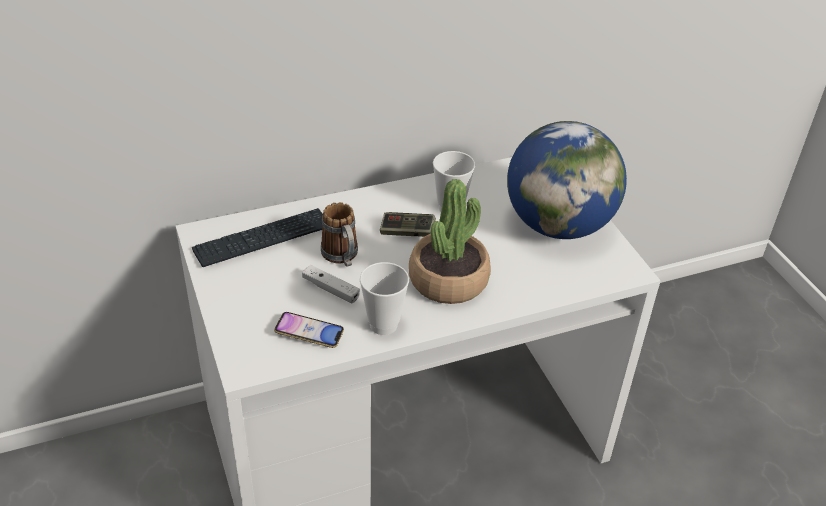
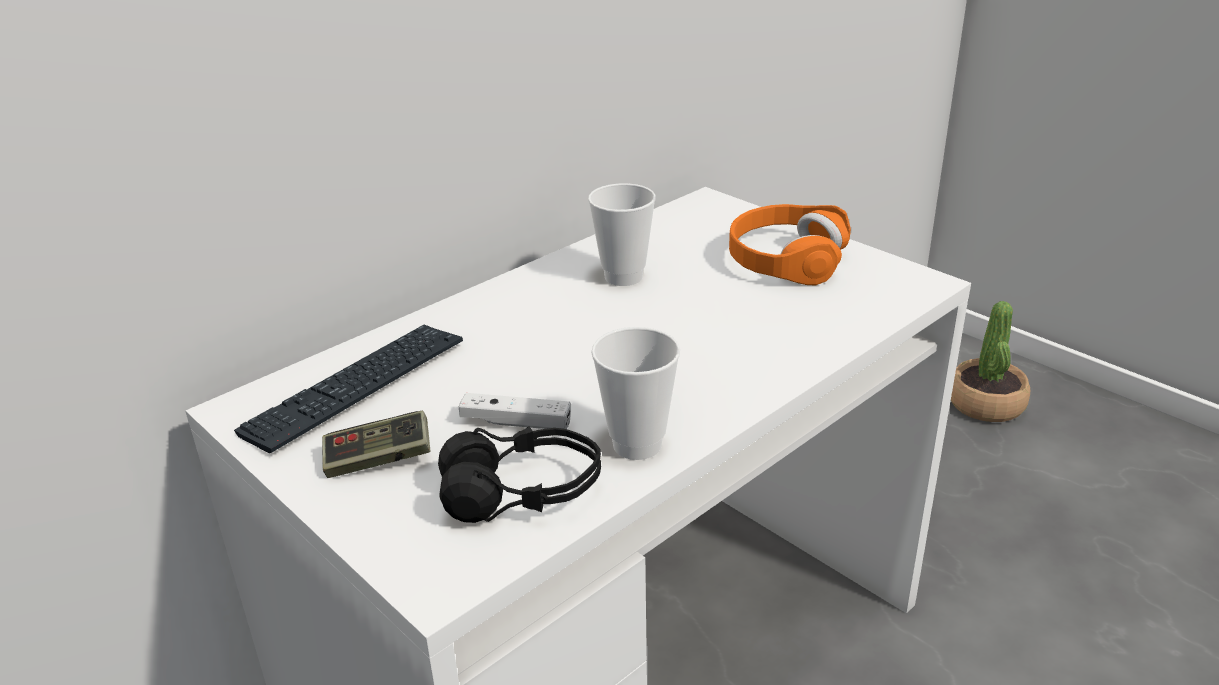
camera: 20 degrees left, 10 degrees down
phone [274,312,344,348] -> black headphones [438,426,601,523]
mug [321,202,358,267] -> none
game controller [380,212,436,237] -> game controller moved to [322,411,430,478]
potted plant [409,179,491,304] -> potted plant moved to [951,301,1030,422]
globe [507,121,627,239] -> orange headphones [729,204,851,285]

